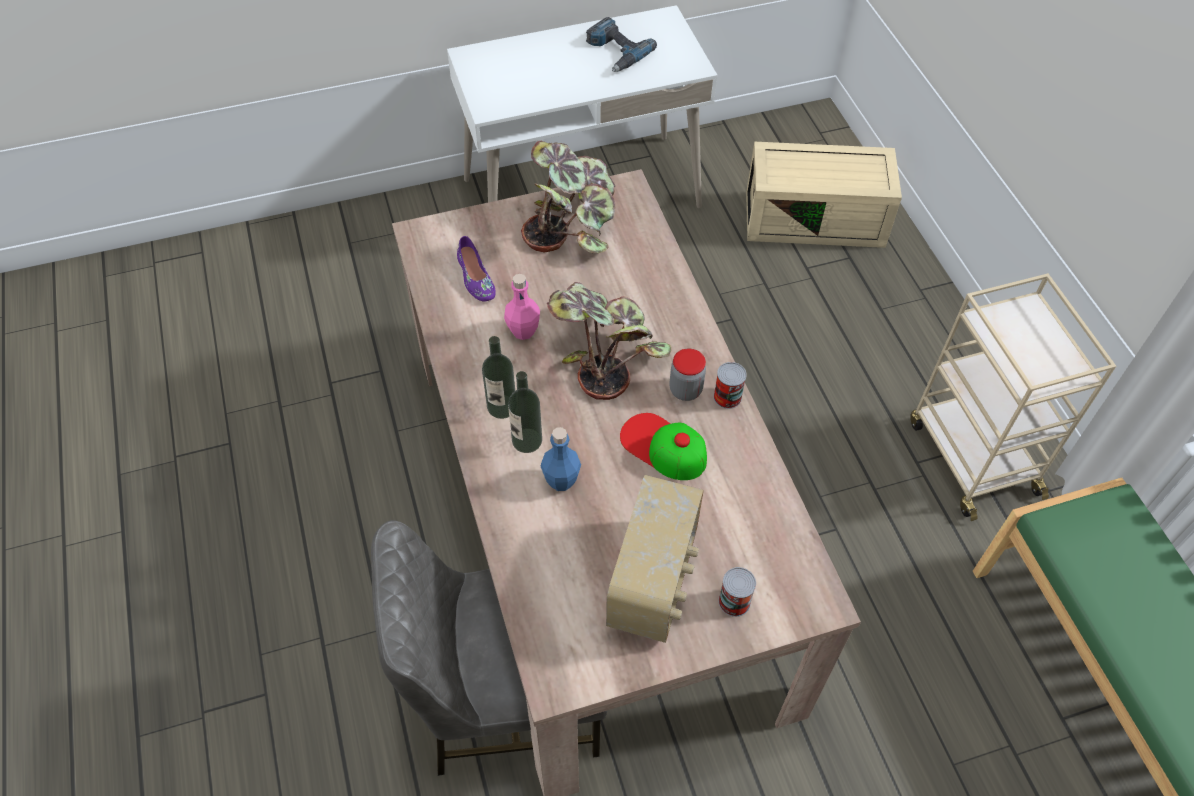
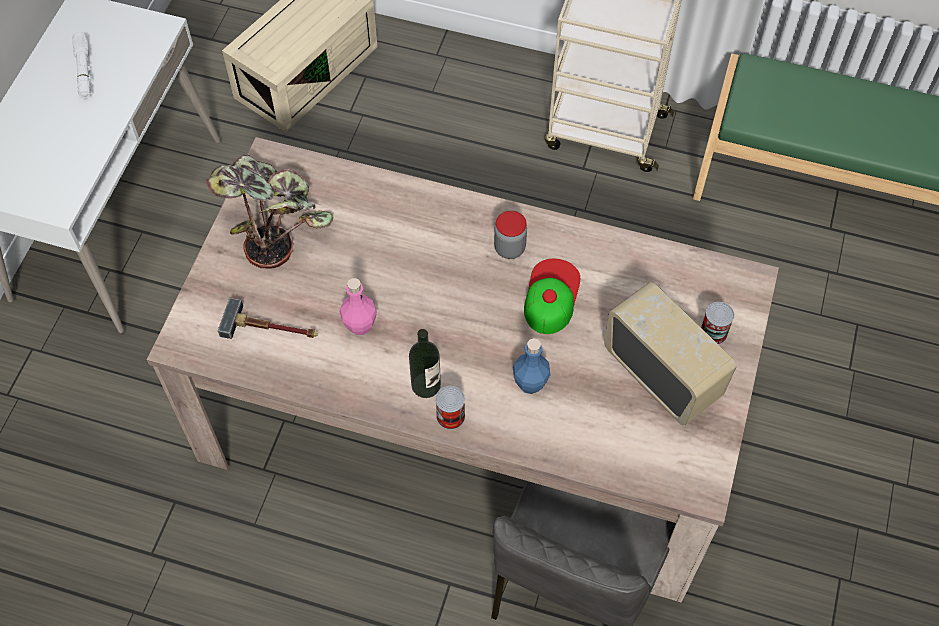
camera: 55 degrees left, 5 degrees up
purple shoe [457,236,496,302] -> hammer [218,298,318,339]
bottle [508,371,542,453] -> none
potted plant [547,282,671,400] -> none
power drill [586,17,657,72] -> white flashlight [72,32,91,99]
cap [620,413,707,480] -> cap turned 120 degrees clockwise [524,259,580,334]
can [714,362,747,409] -> can moved to [435,386,465,430]

